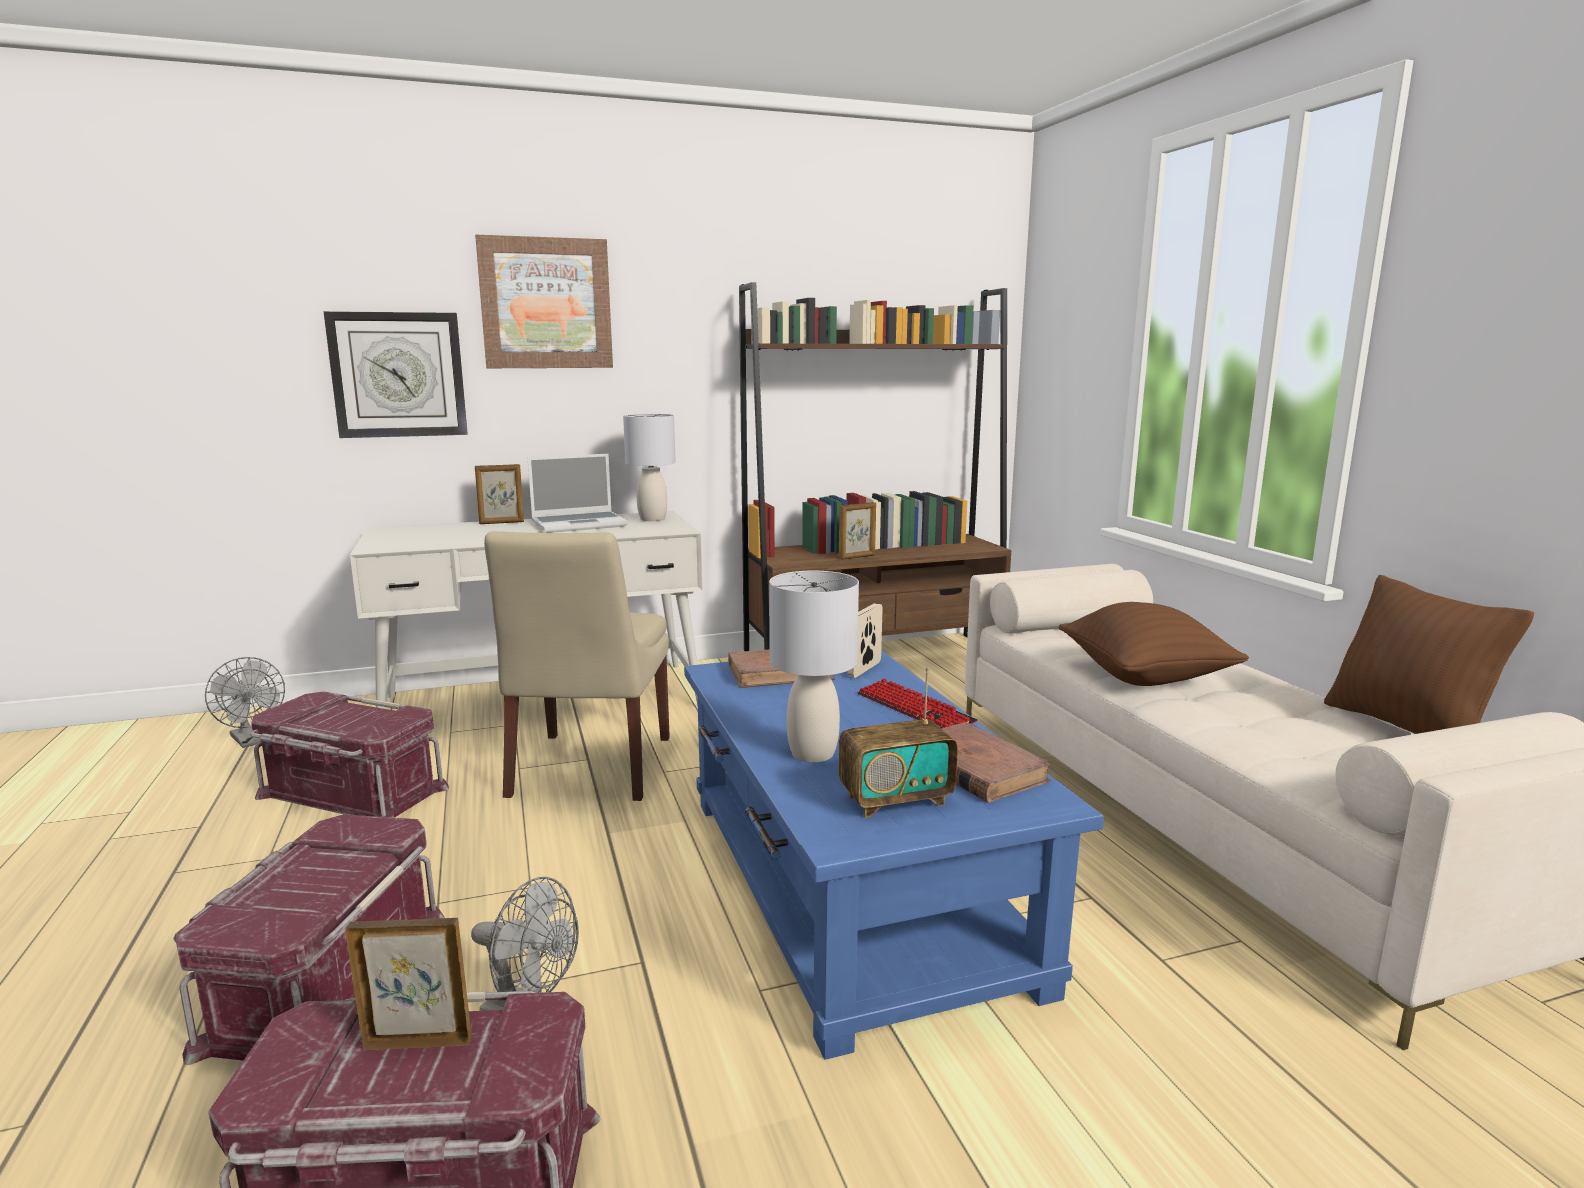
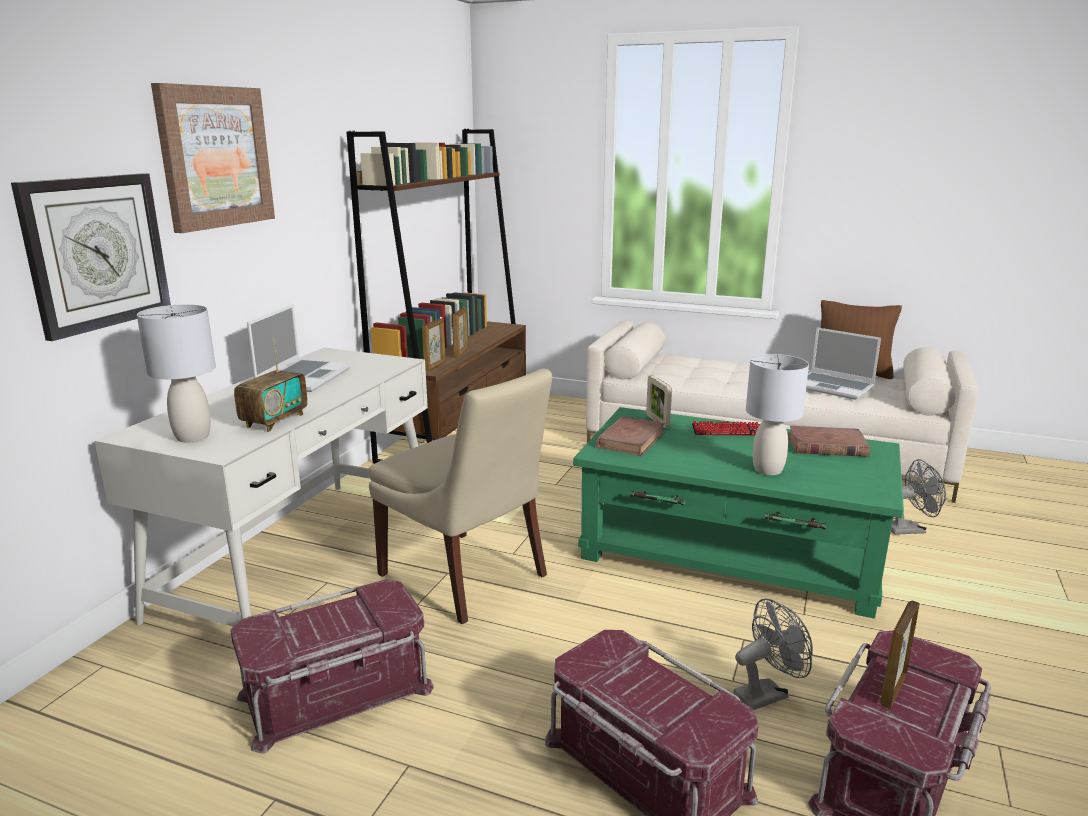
camera: 50 degrees left, 5 degrees up
grey fan [205,657,285,748] -> grey fan moved to [891,459,946,535]
picture frame [475,464,524,524] -> picture frame moved to [422,318,446,372]
grey table lamp [623,414,676,521] -> grey table lamp moved to [137,304,216,442]
blue coffee table [684,650,1104,1060] -> green coffee table [573,407,904,619]
radio [839,667,958,818] -> radio moved to [234,337,308,432]
brown pillow [1059,602,1249,686] -> none
none -> laptop [806,328,881,400]

